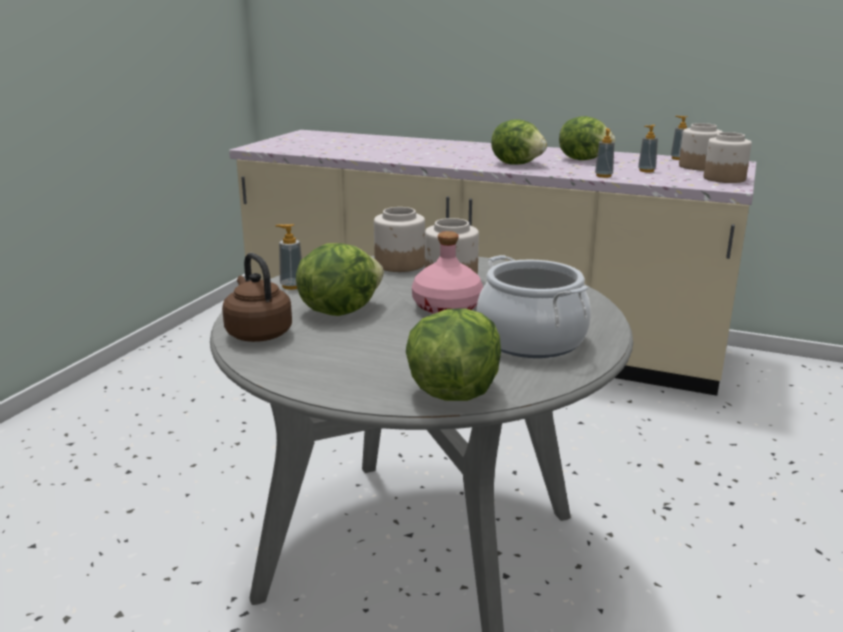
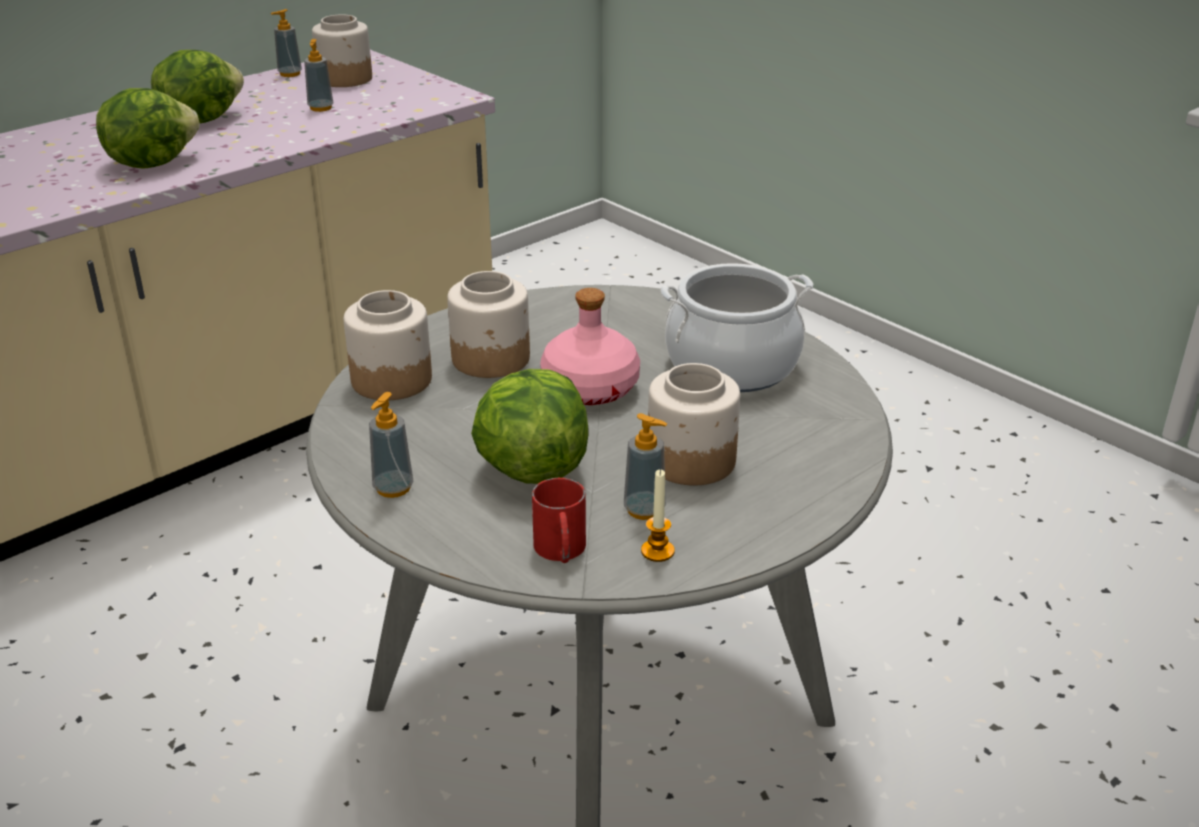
camera: 65 degrees left, 10 degrees up
brown kettle [222,253,292,342] -> red mug [532,478,586,563]
lettuce [406,308,501,401] -> none
soap dispenser [595,128,614,178] -> soap dispenser moved to [624,413,667,520]
jar [704,132,752,183] -> jar moved to [648,363,740,486]
none -> candle [641,469,675,562]

